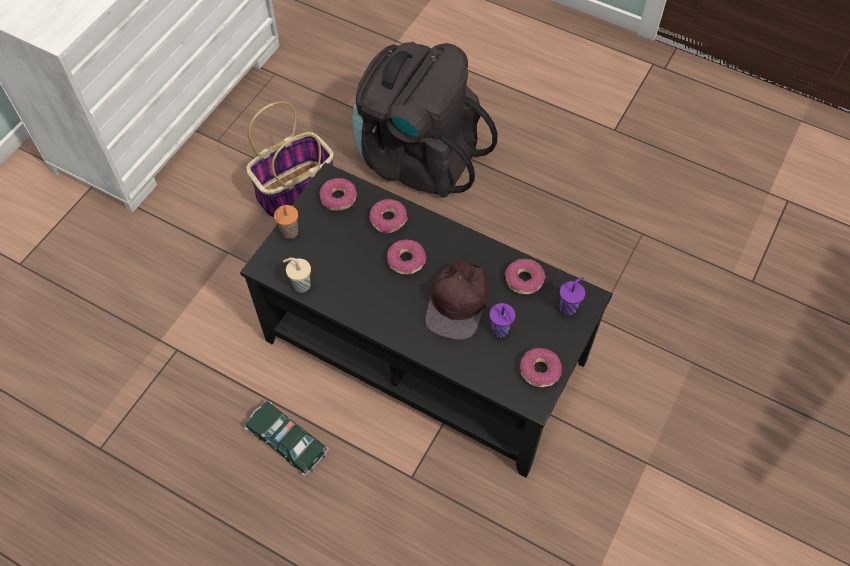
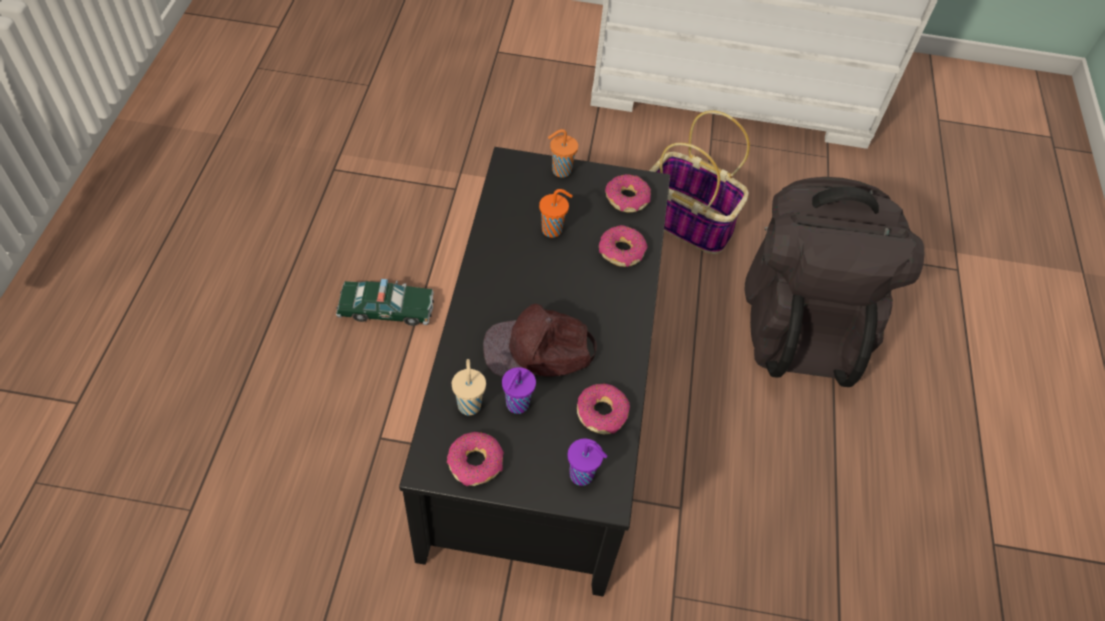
camera: 65 degrees right, 5 degrees down
toy car [244,401,329,476] -> toy car turned 75 degrees clockwise [336,279,434,326]
beige cup [283,258,311,293] -> beige cup moved to [452,359,486,416]
donut [387,239,426,275] -> none
none -> orange cup [539,189,573,238]

